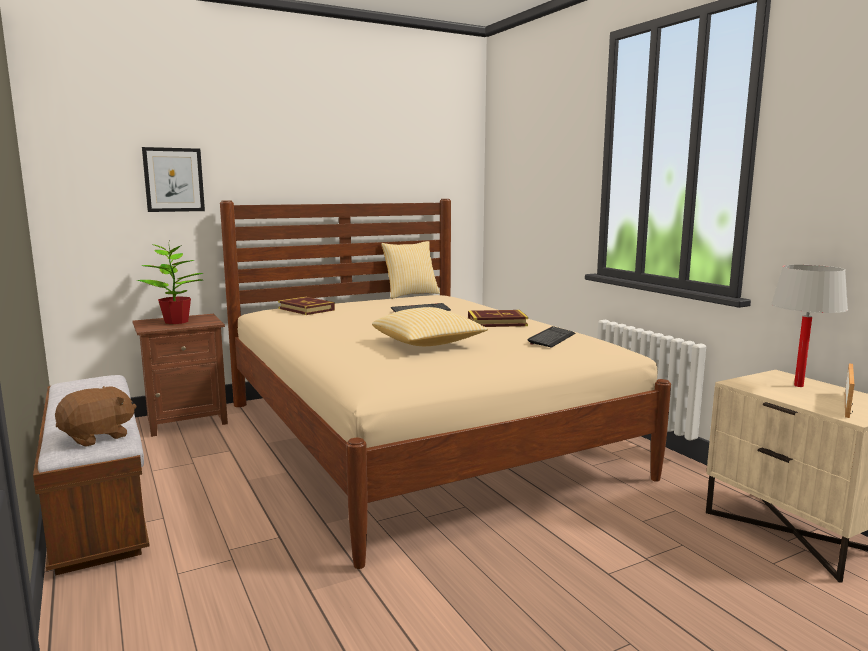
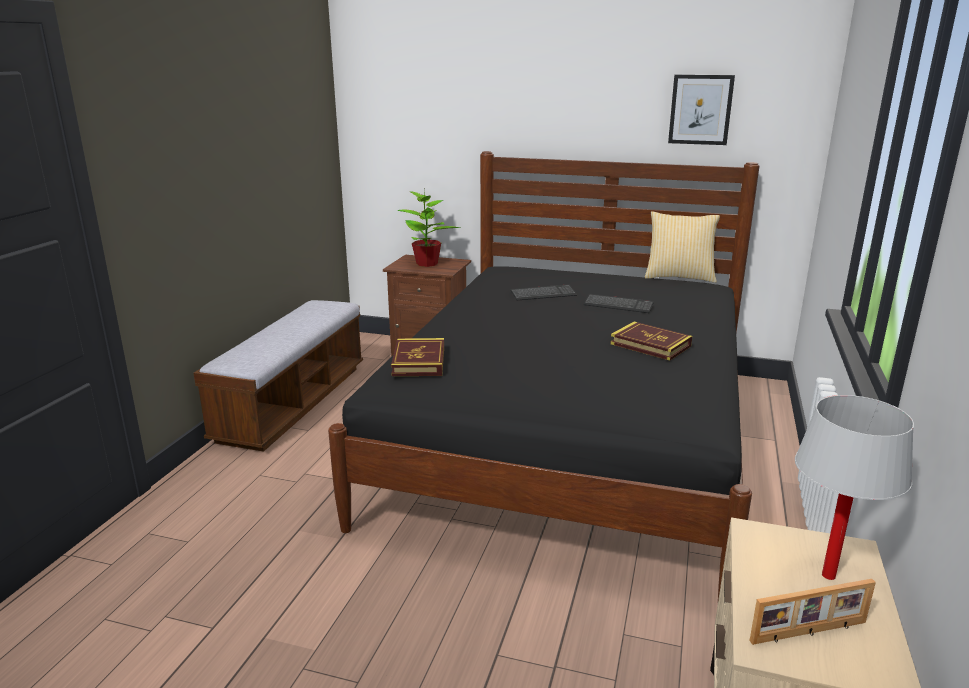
camera: 45 degrees right, 10 degrees up
brown plush toy [55,386,136,447] -> none
picture [142,147,205,212] -> picture moved to [668,75,735,145]
beige bed [220,199,671,569] -> black bed [328,151,760,600]
book [278,297,335,315] -> book moved to [391,338,444,376]
pillow [372,307,488,346] -> none
keyboard [528,326,576,348] -> keyboard moved to [510,285,577,300]

